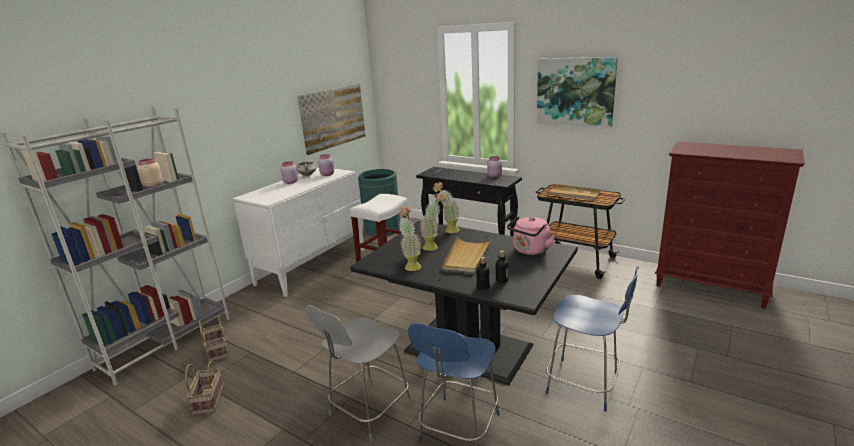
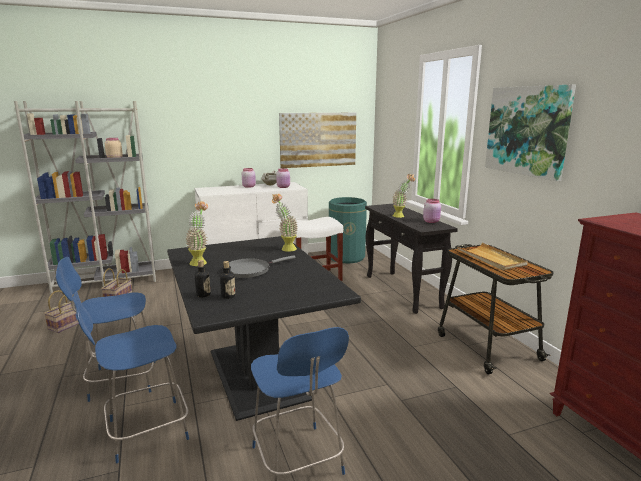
camera: 35 degrees right, 5 degrees down
grey chair [305,305,412,441] -> blue chair [56,257,156,402]
potted plant [420,192,445,251] -> potted plant moved to [393,174,415,218]
beige tray [442,236,492,273] -> grey frying pan [229,255,296,278]
pink kettle [507,216,555,255] -> none

